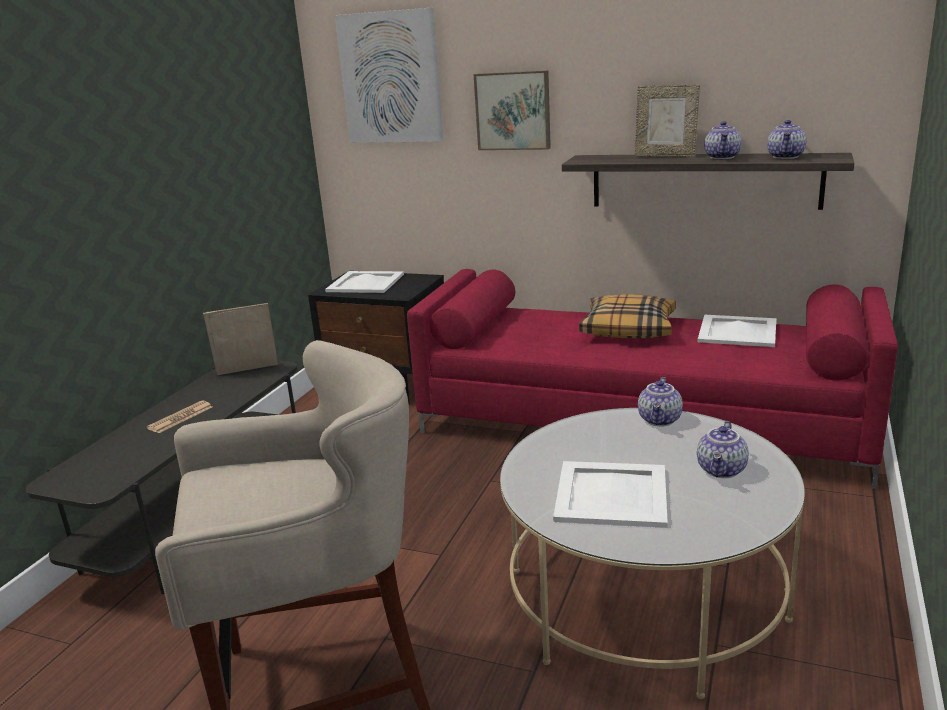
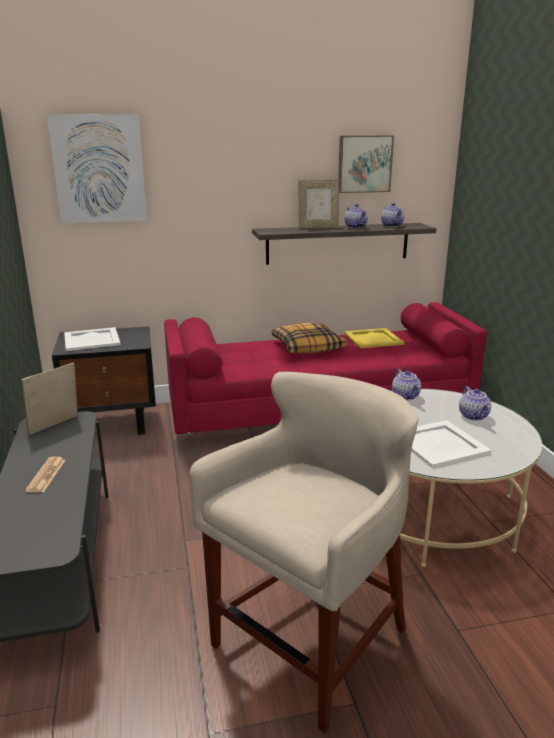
camera: 35 degrees left, 0 degrees up
picture [474,70,551,150] -> picture moved to [338,135,394,193]
white tray [698,315,776,347] -> yellow tray [344,328,405,348]

